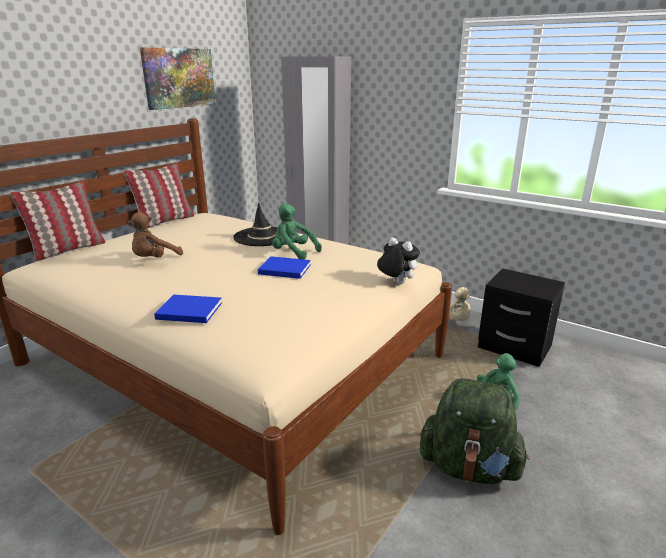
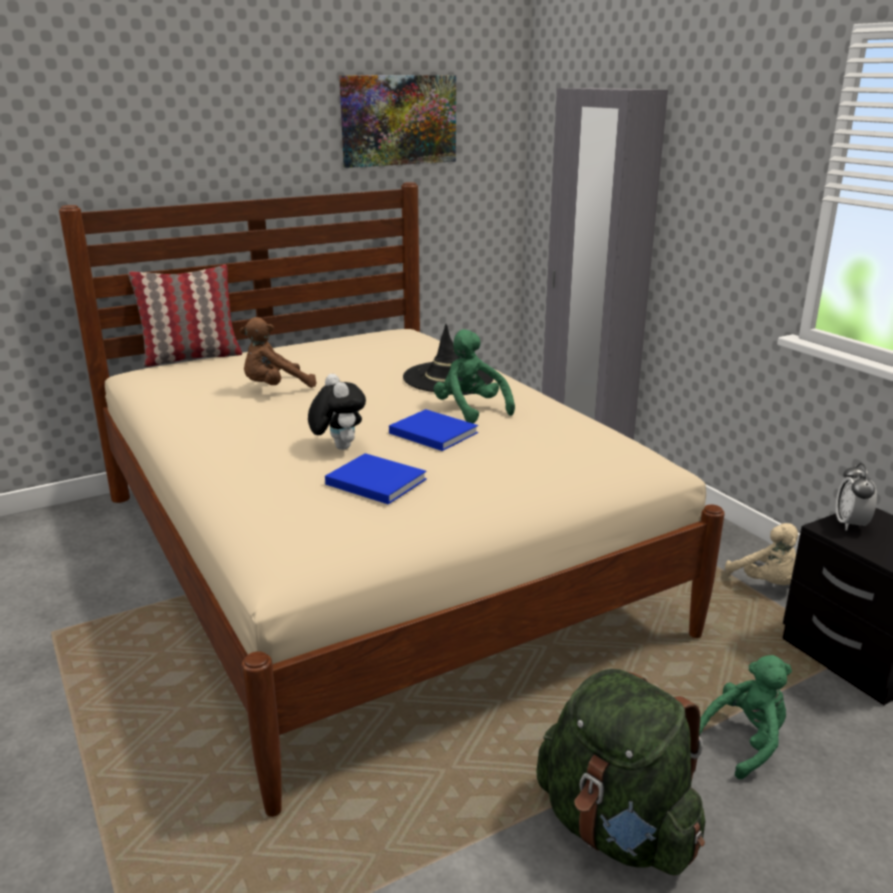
camera: 25 degrees right, 0 degrees up
pillow [124,163,194,228] -> none
blue book [154,295,222,323] -> blue book moved to [325,453,427,505]
plush toy [377,238,420,284] -> plush toy moved to [308,374,366,450]
none -> alarm clock [836,463,877,530]

